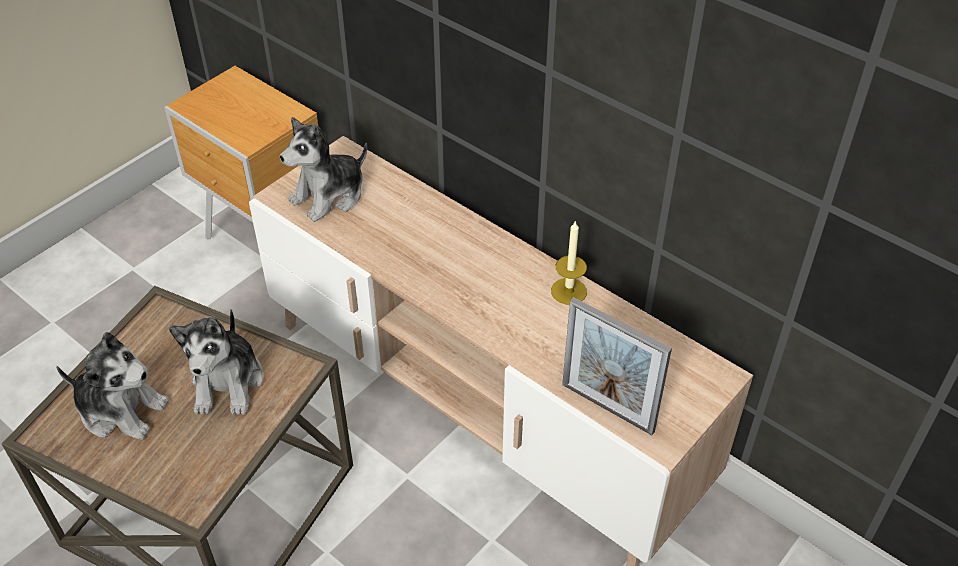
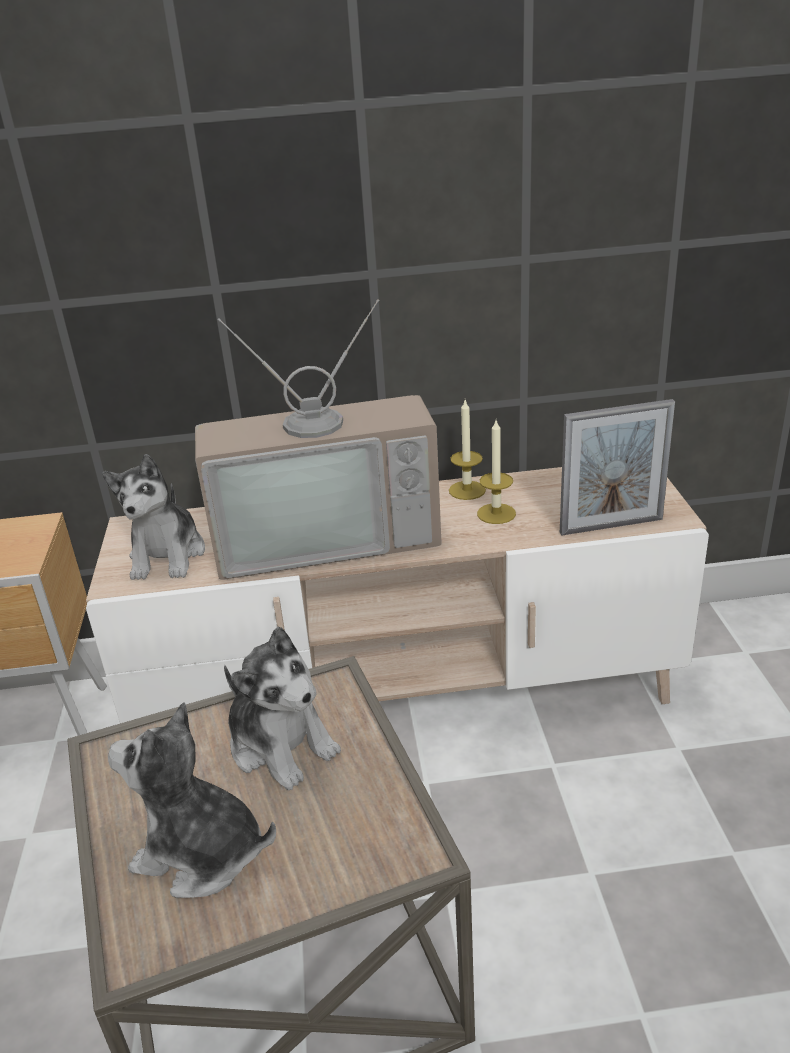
camera: 45 degrees left, 15 degrees down
plush toy [56,332,169,440] -> plush toy turned 135 degrees counterclockwise [108,702,276,898]
none -> television [195,299,442,580]
none -> candle [477,420,516,524]

